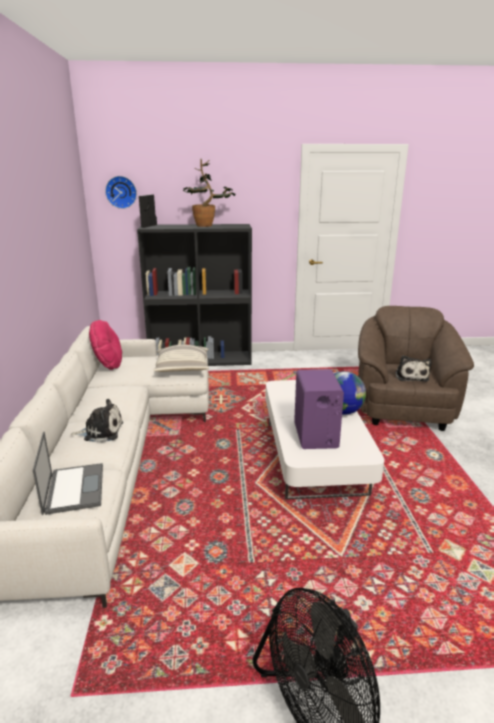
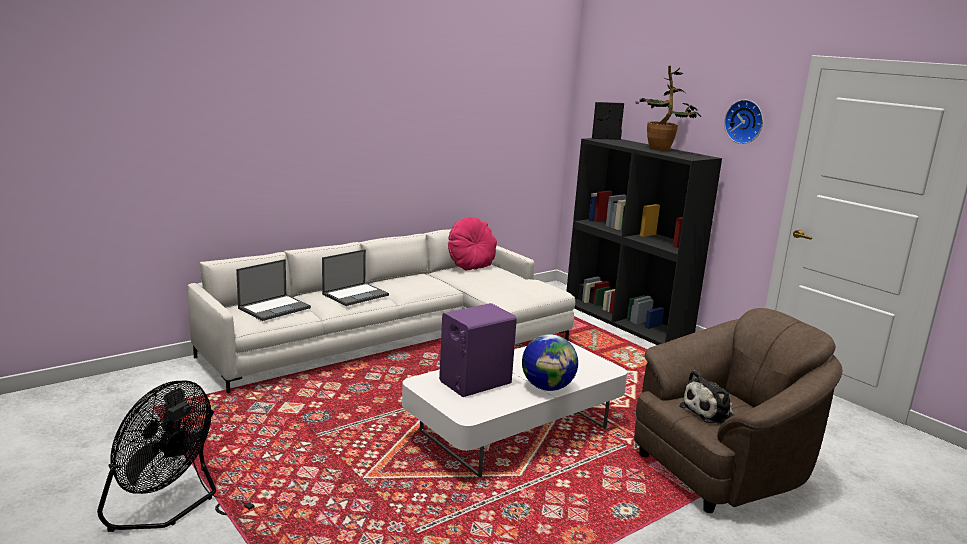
camera: 55 degrees right, 5 degrees down
plush toy [70,399,123,442] -> laptop [322,249,389,306]
wall clock [105,176,137,209] -> wall clock moved to [724,100,763,144]
pillow [153,344,209,372] -> none

